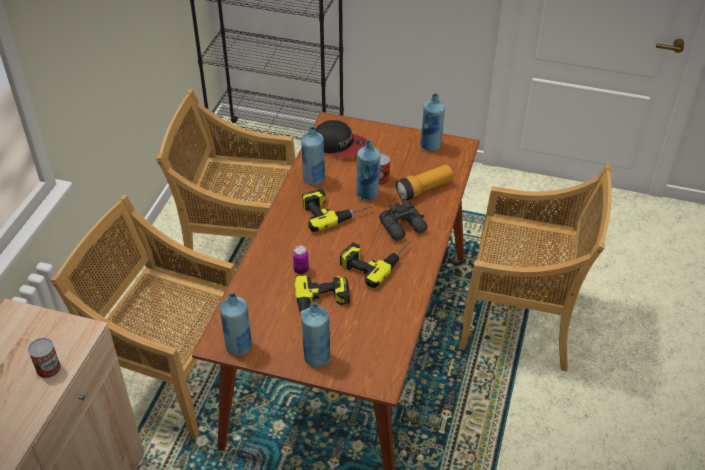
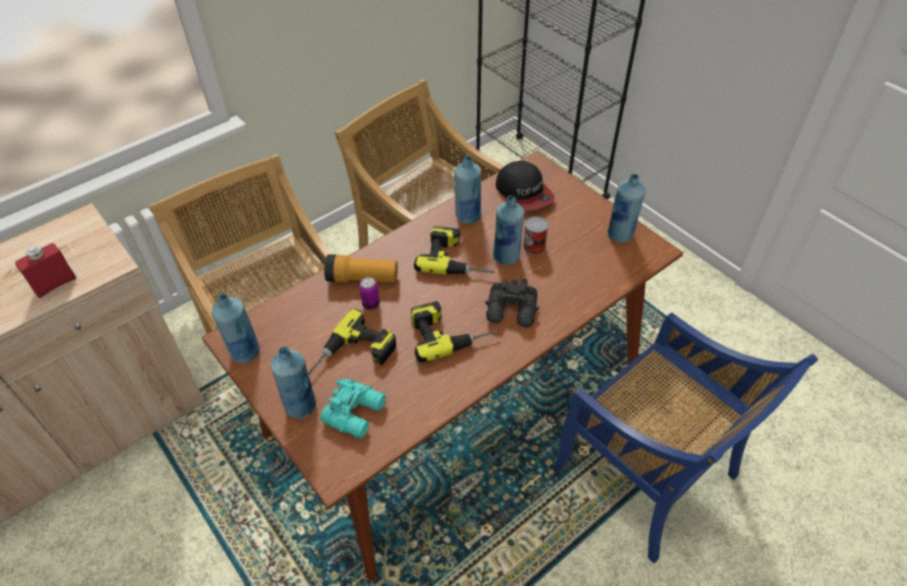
camera: 35 degrees right, 5 degrees up
can [28,338,61,378] -> red bottle [15,243,76,298]
flashlight [396,164,453,200] -> flashlight moved to [324,254,398,282]
beige chair [458,164,612,372] -> blue chair [554,312,818,563]
none -> turquoise binoculars [320,379,386,438]

